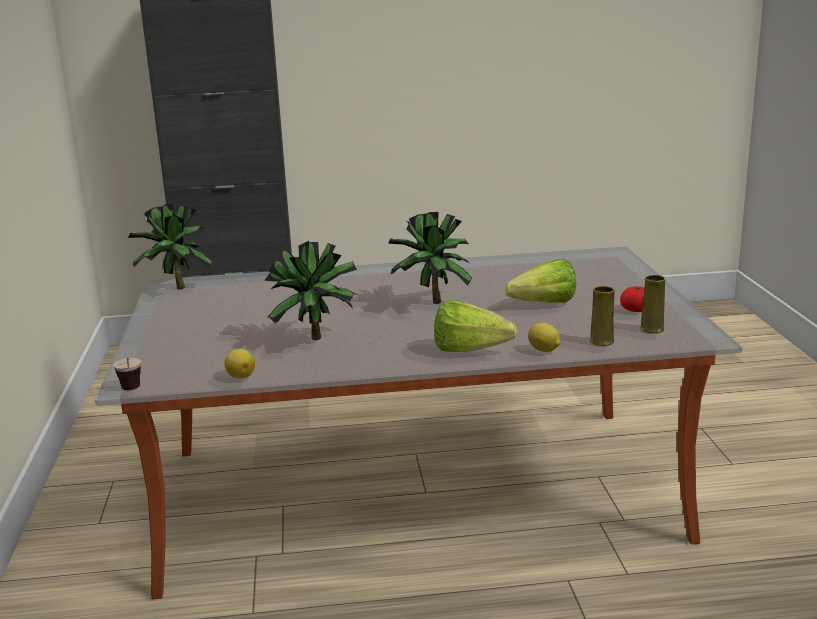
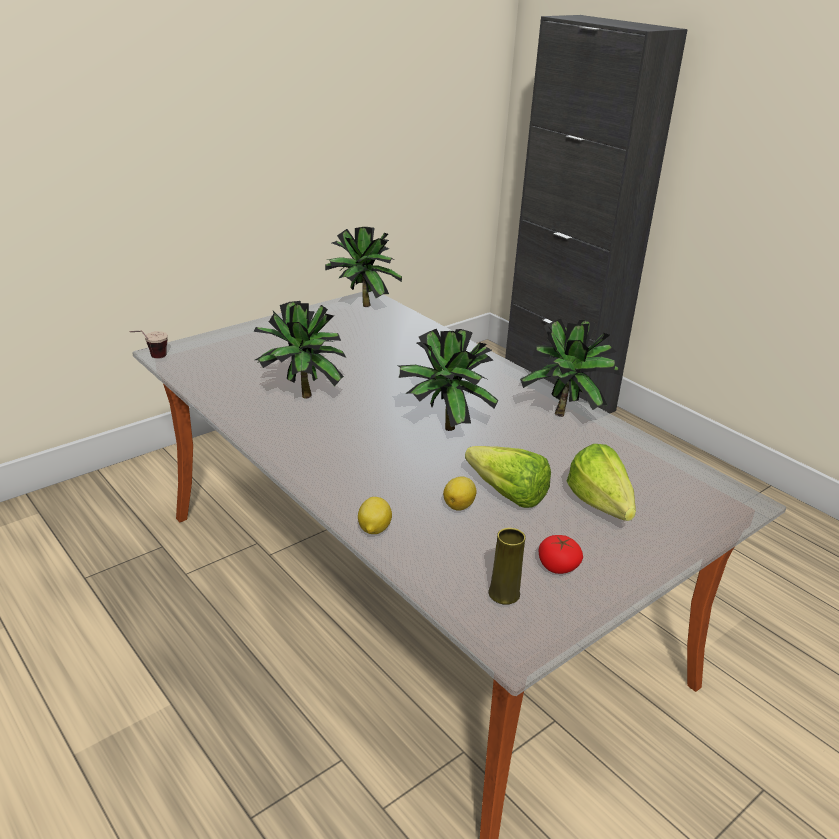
camera: 55 degrees right, 10 degrees up
lemon [224,349,255,379] -> lemon moved to [443,477,477,511]
lettuce [434,300,517,352] -> lettuce moved to [567,444,636,521]
yellow vase [590,286,615,346] -> none
none -> potted plant [520,319,620,417]

